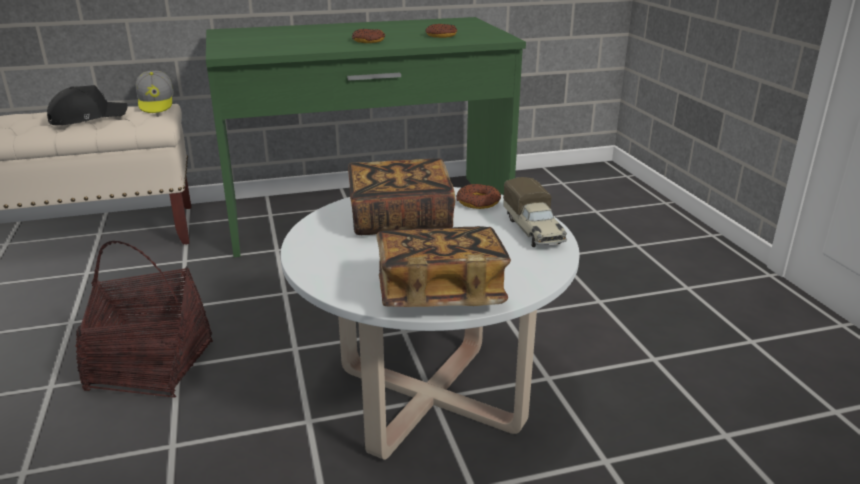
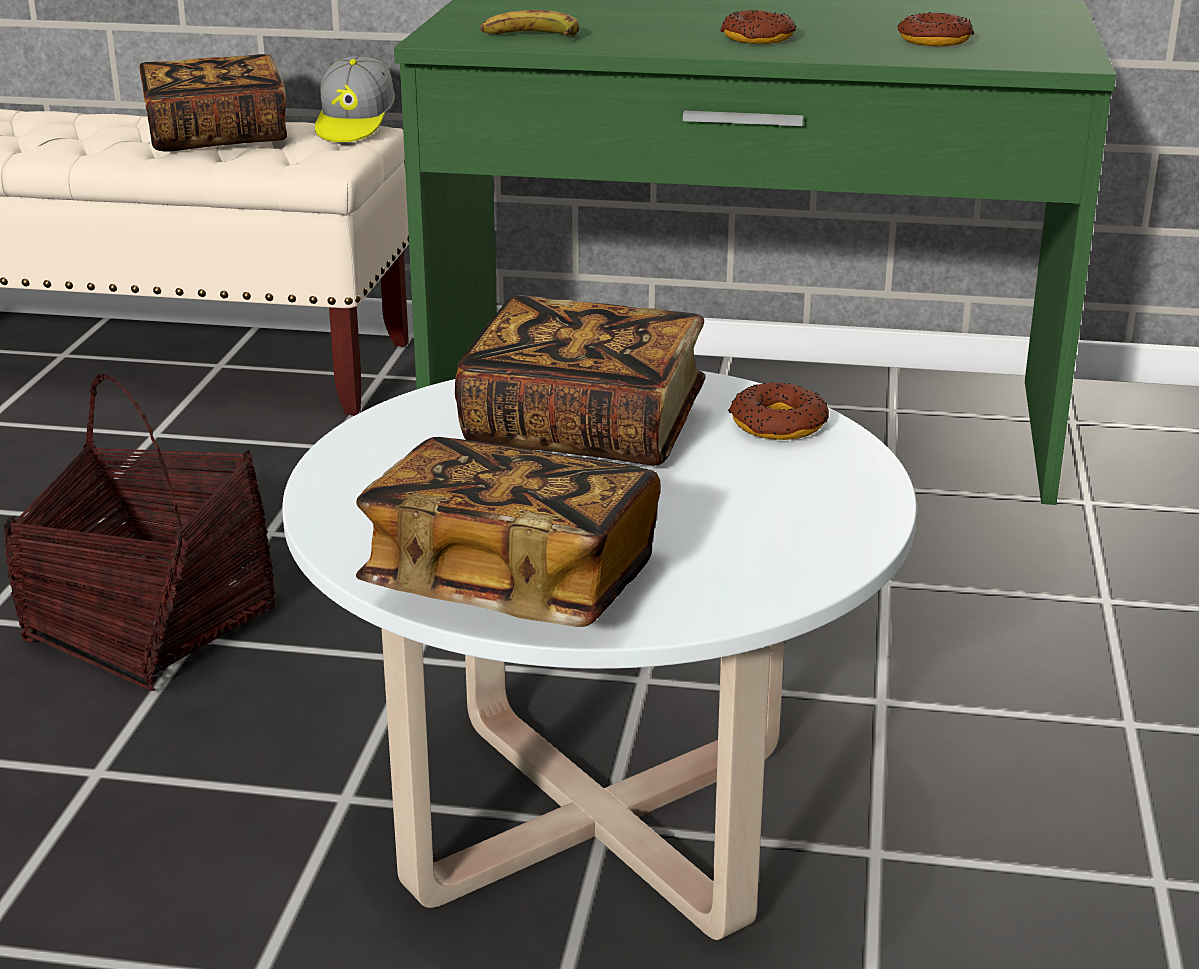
camera: 25 degrees right, 0 degrees up
black cap [47,85,127,125] -> book [139,54,287,152]
toy truck [503,177,567,247] -> none
none -> banana [480,10,579,36]

